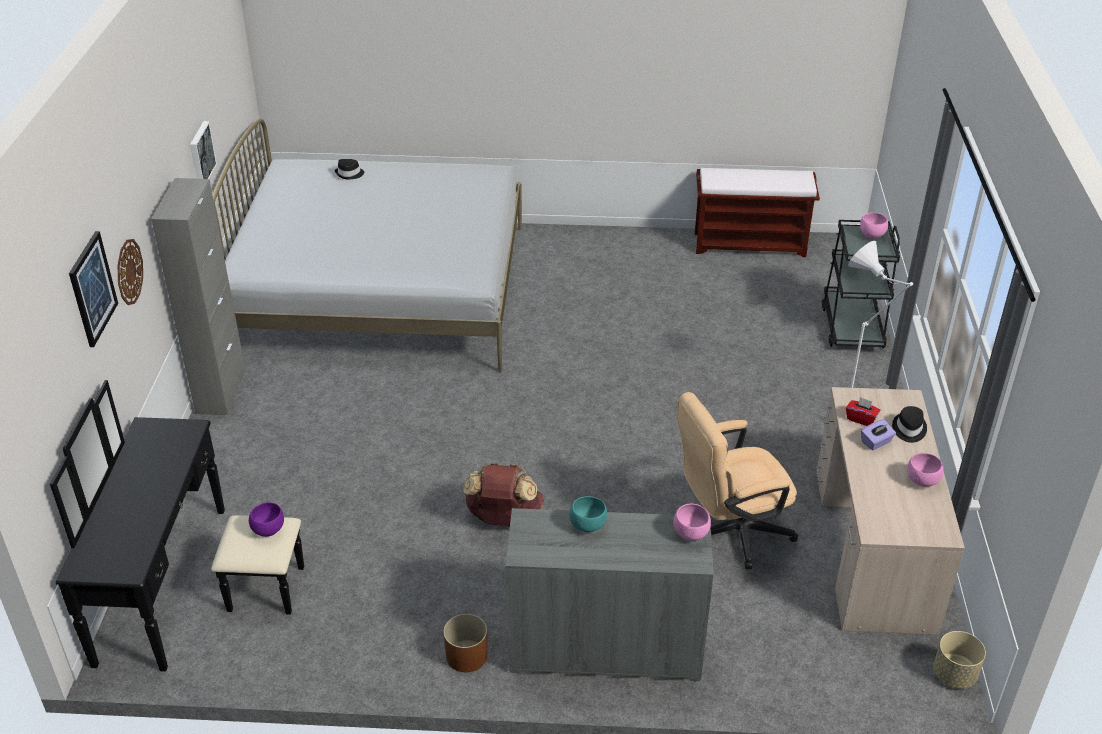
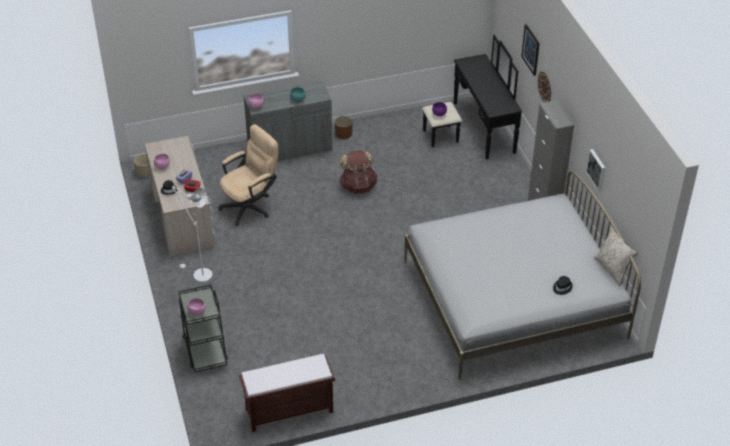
camera: 160 degrees right, 5 degrees up
none -> beige pillow [594,226,638,286]

